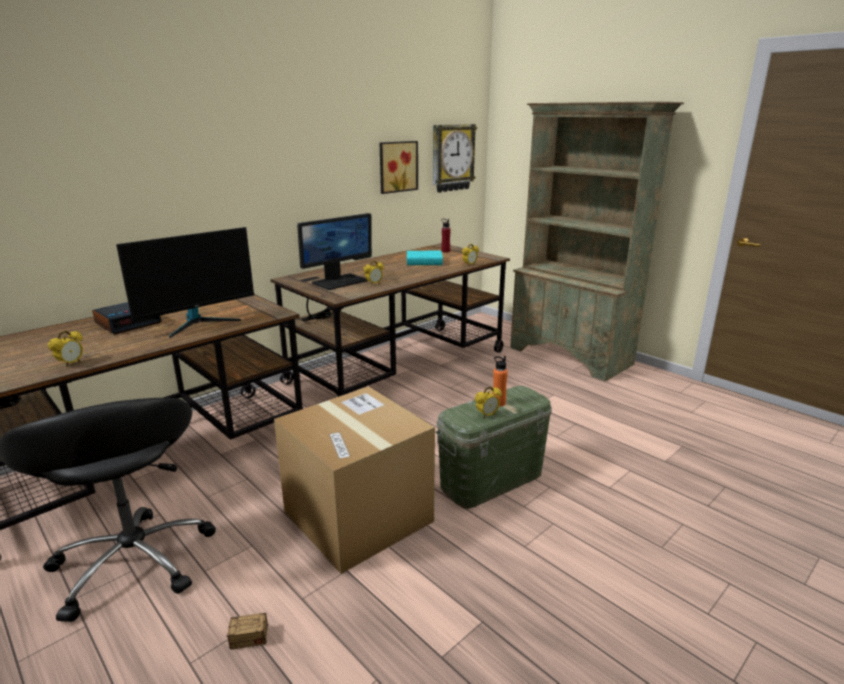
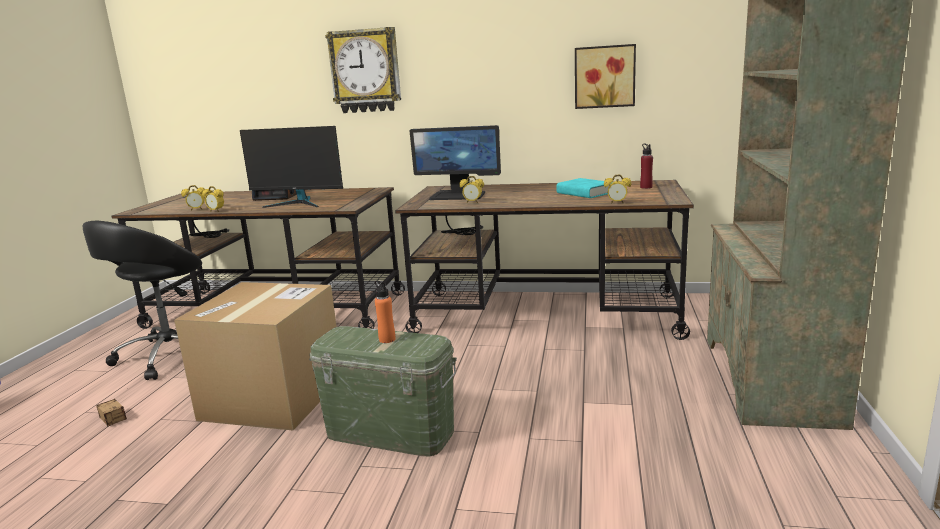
camera: 55 degrees right, 5 degrees down
wall clock [433,124,477,193] -> wall clock moved to [325,27,401,113]
alarm clock [475,386,502,419] -> alarm clock moved to [202,186,224,212]

